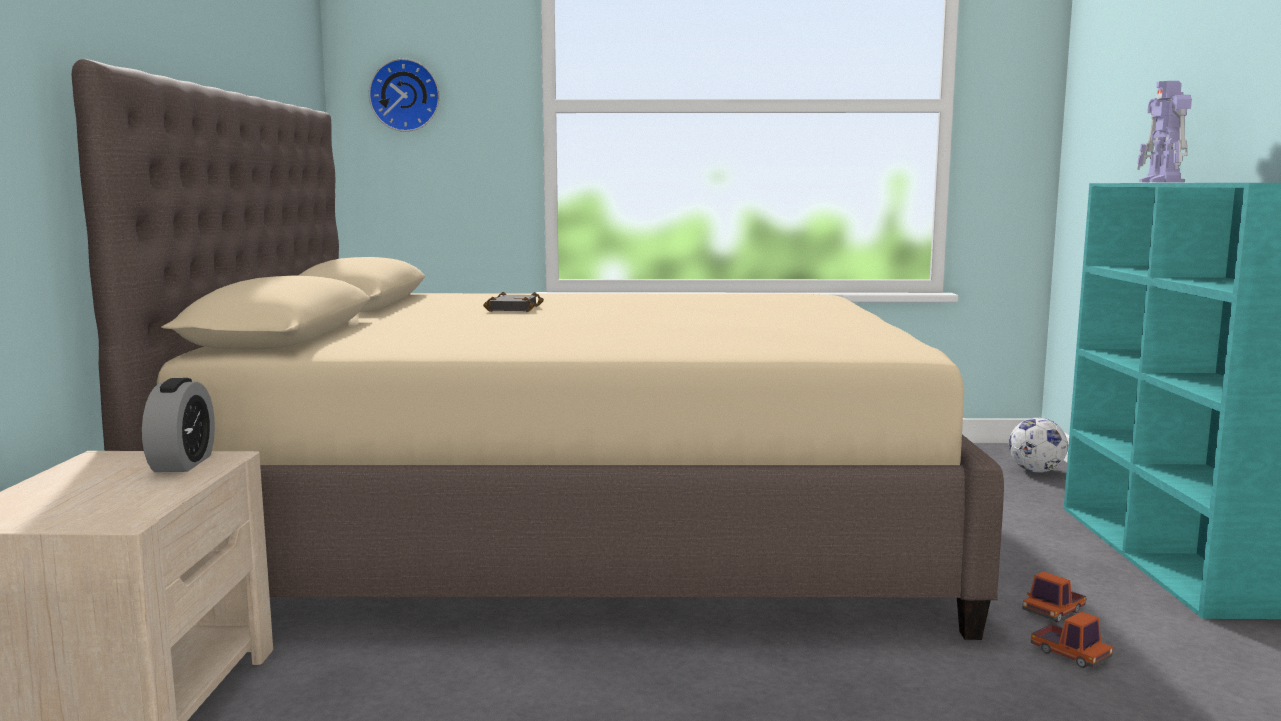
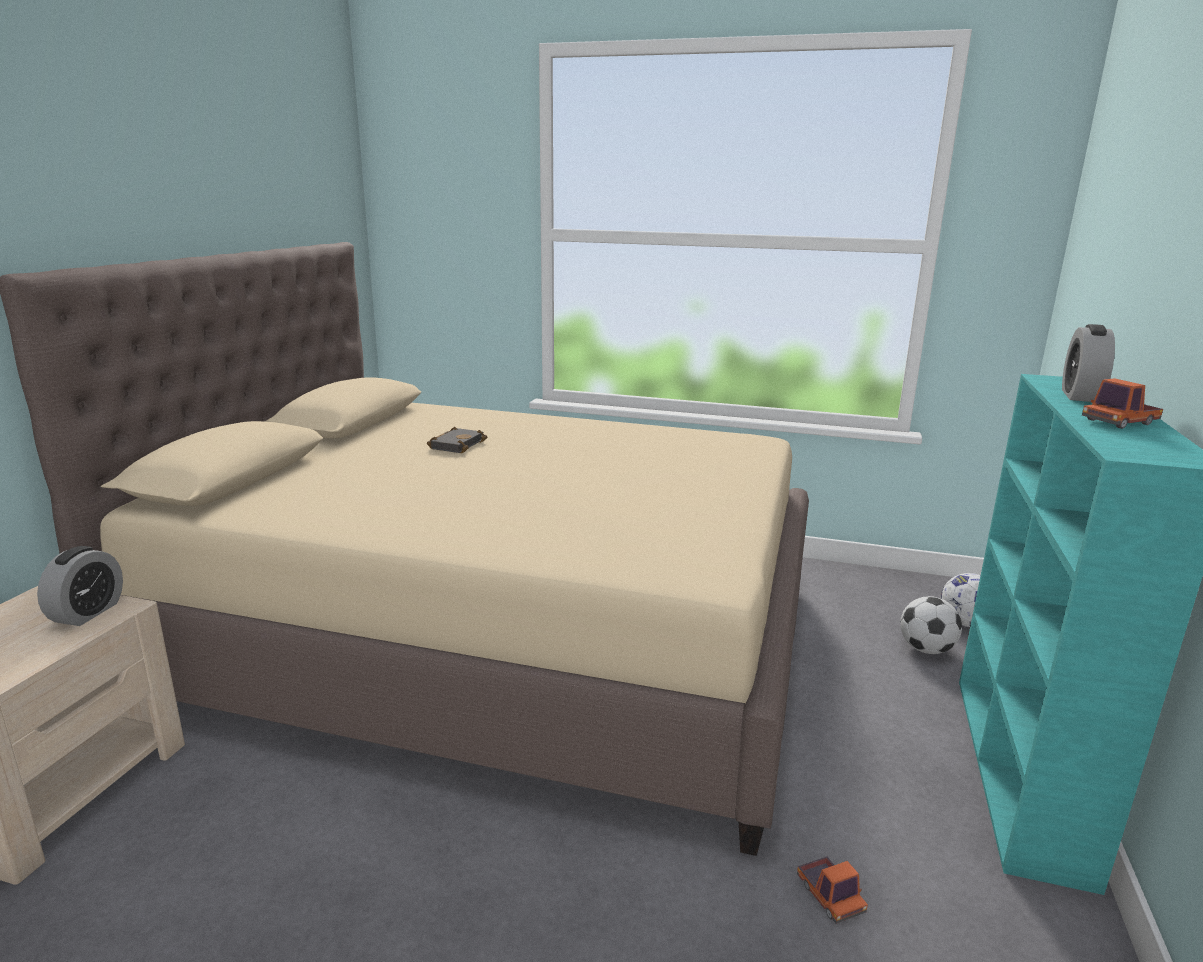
camera: 15 degrees right, 10 degrees up
wall clock [369,58,440,132] -> none
toy truck [1022,572,1086,622] -> toy truck moved to [1082,378,1163,429]
toy robot [1137,81,1192,182] -> alarm clock [1062,324,1115,402]
none -> football [900,596,962,654]

